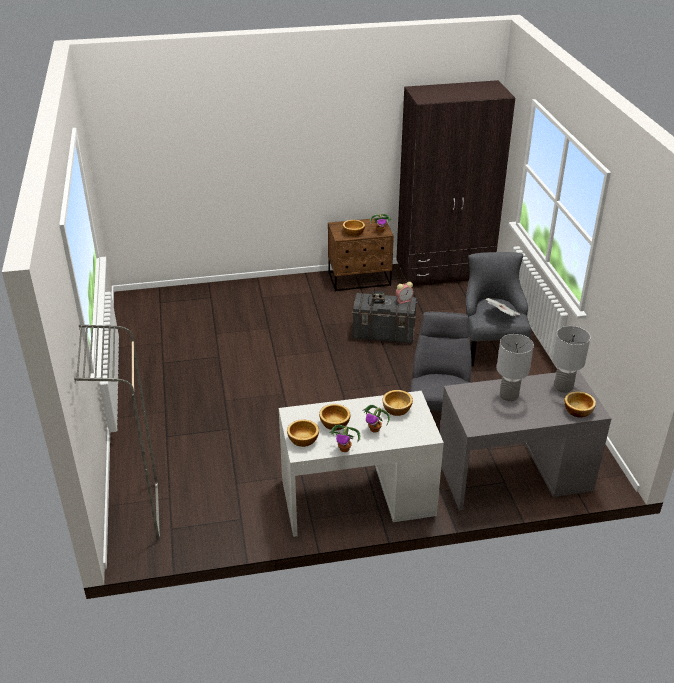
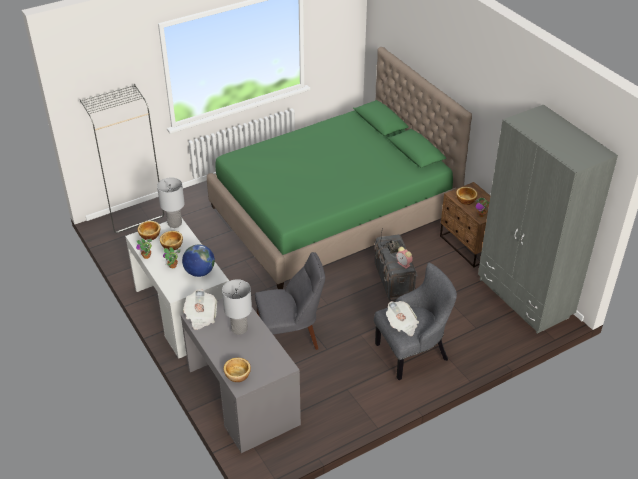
camera: 70 degrees right, 5 degrees up
bowl [383,390,413,416] -> globe [182,244,215,277]
brown wardrobe [396,80,515,286] -> grey wardrobe [478,105,618,333]
grey table lamp [552,326,590,393] -> grey table lamp moved to [157,177,185,228]
none -> newspaper [183,289,217,330]
none -> green bed [207,47,472,289]

